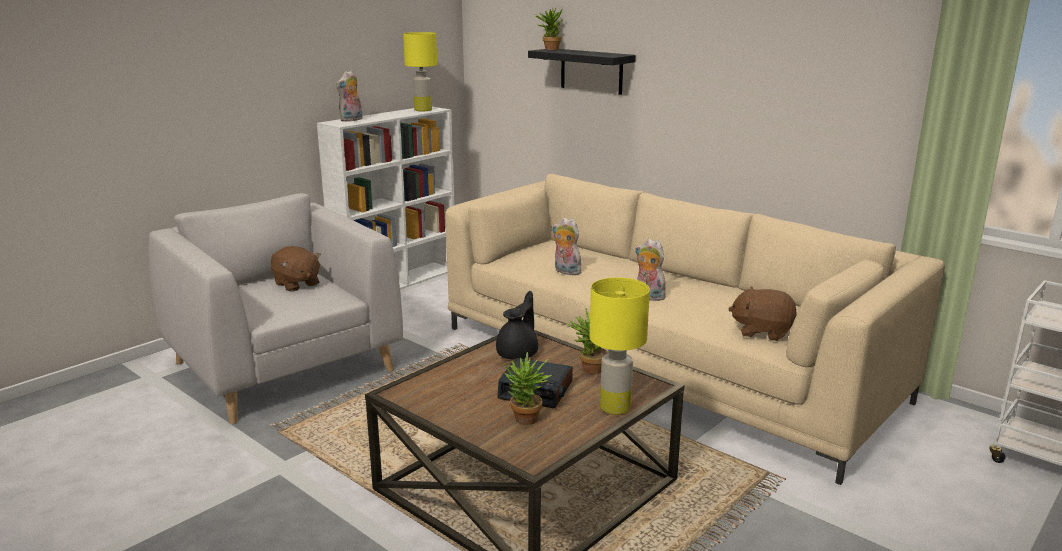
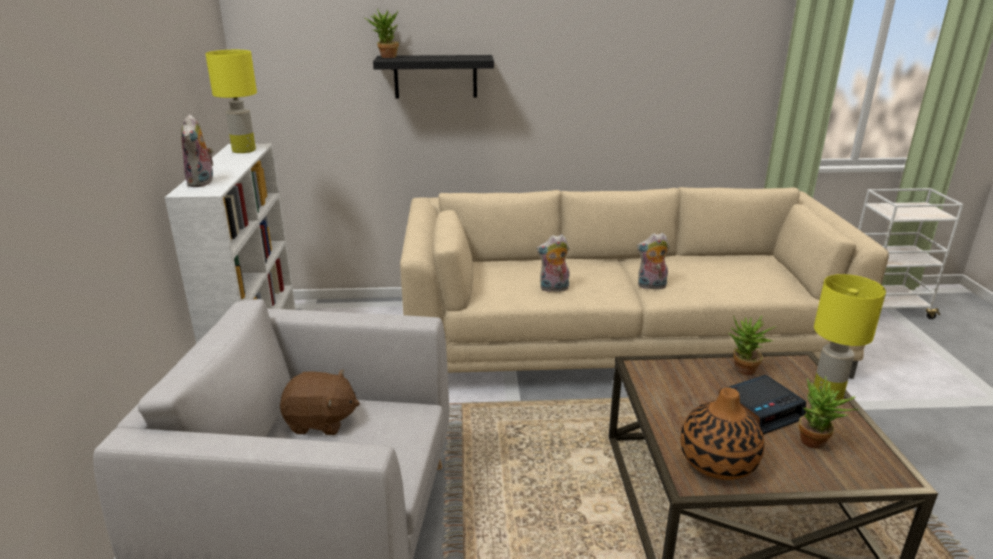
camera: 45 degrees left, 5 degrees up
black teapot [496,291,538,359] -> none
brown plush toy [729,287,797,341] -> none
none -> vase [680,388,765,480]

